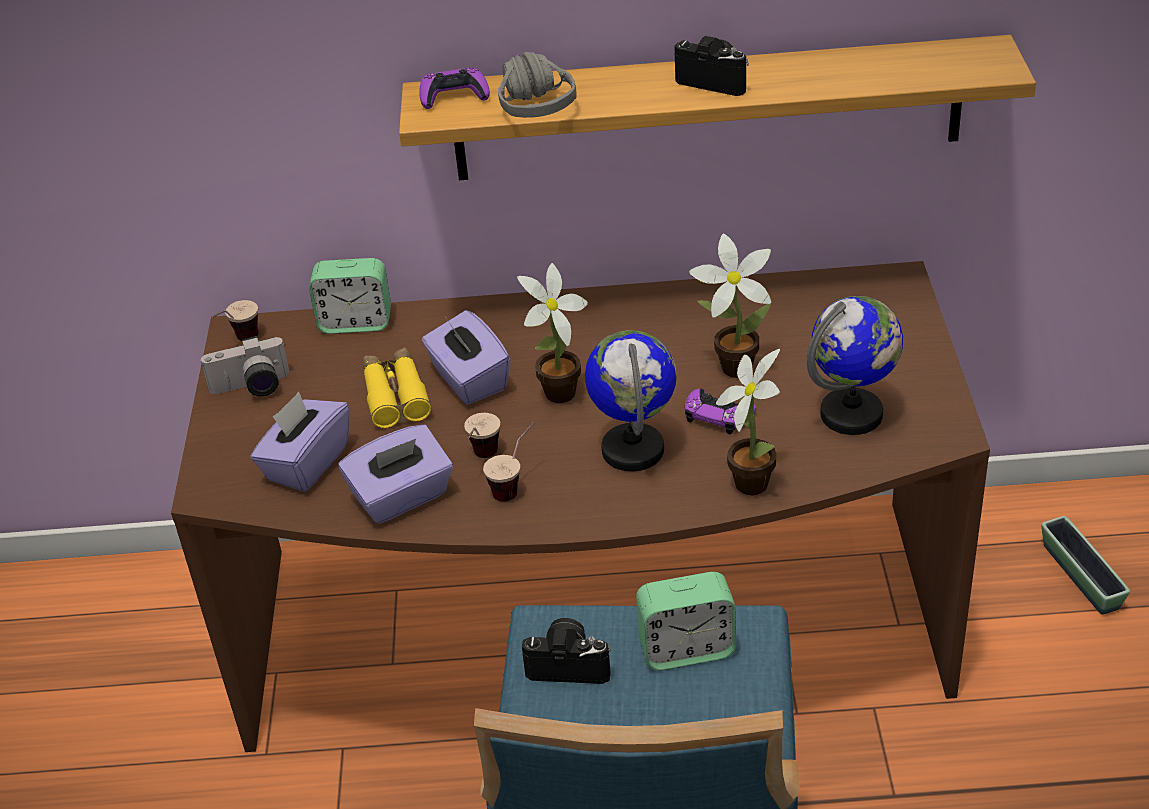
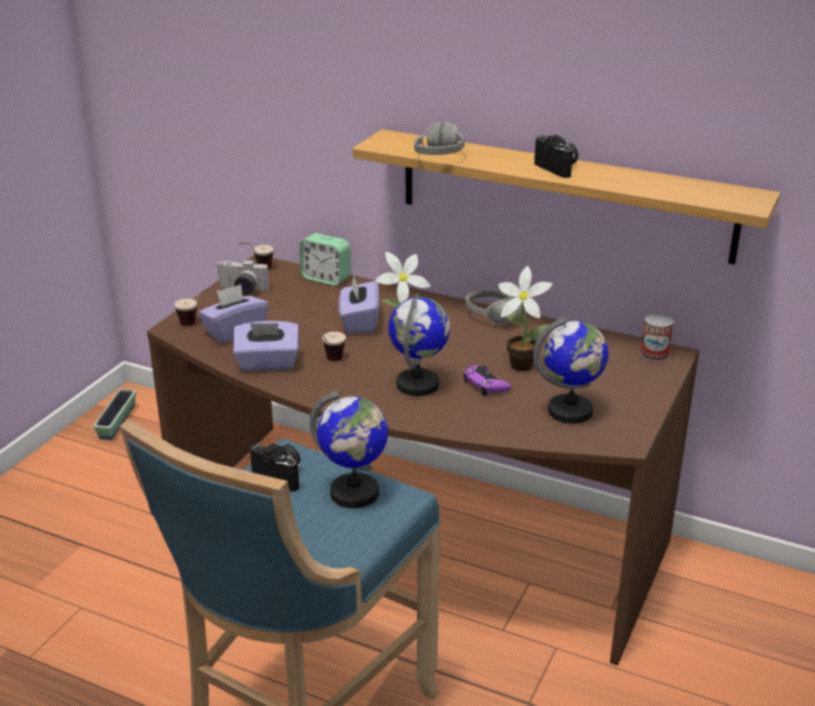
camera: 25 degrees right, 10 degrees down
yellow binoculars [363,347,432,428] -> none
purple game controller [419,67,490,109] -> none
cup [483,423,534,502] -> cup moved to [174,285,214,326]
alarm clock [636,572,736,671] -> globe [310,391,388,508]
potted plant [716,349,780,495] -> none
planter [1041,516,1130,615] -> planter moved to [94,389,136,440]
none -> grey headphones [465,290,522,325]
none -> can [640,313,674,361]

